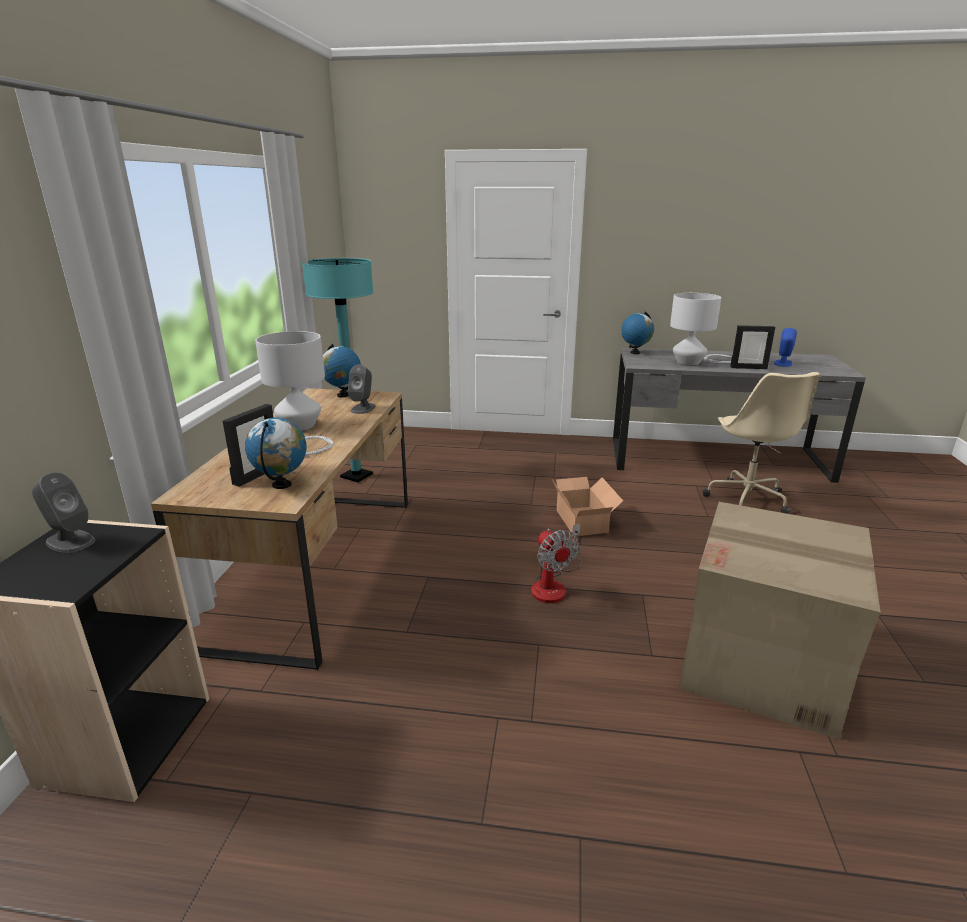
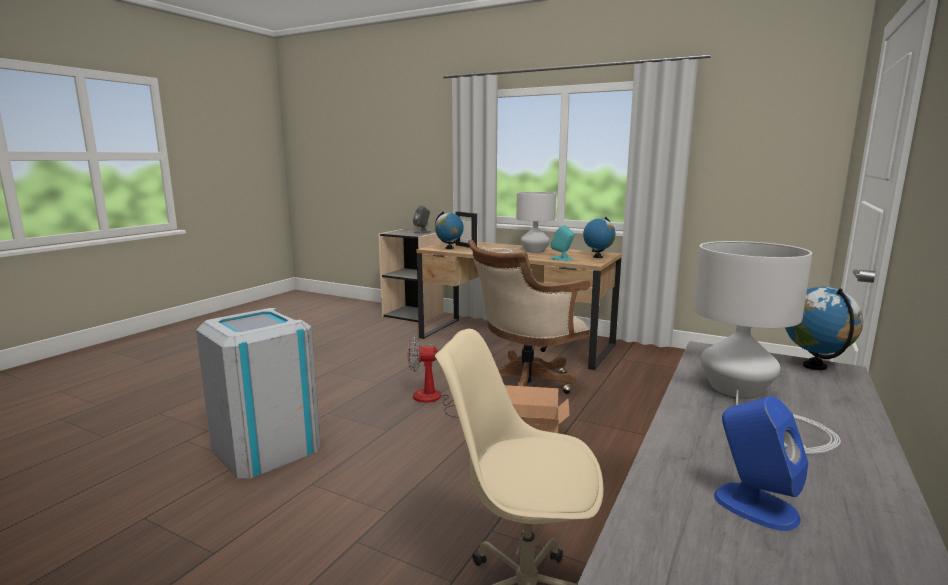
camera: 110 degrees right, 10 degrees down
turquoise floor lamp [302,258,374,482] -> none
grey speaker [348,364,375,414] -> turquoise speaker [551,225,575,261]
cardboard box [678,502,880,740] -> grey trash can [196,308,321,479]
picture frame [730,325,775,369] -> none
none -> office chair [468,239,590,394]

